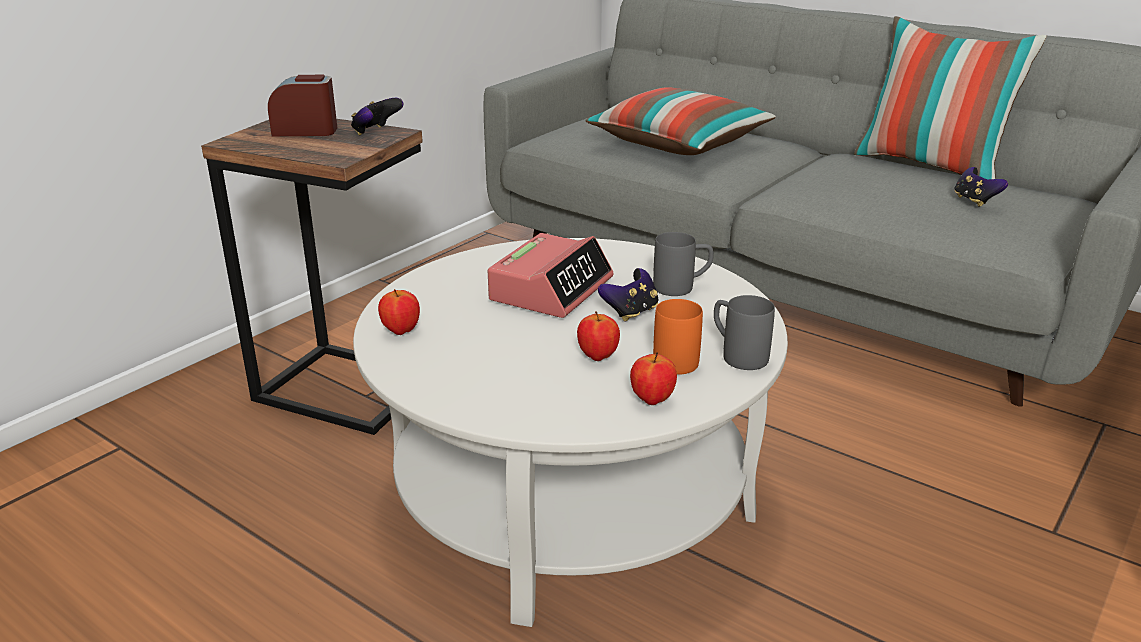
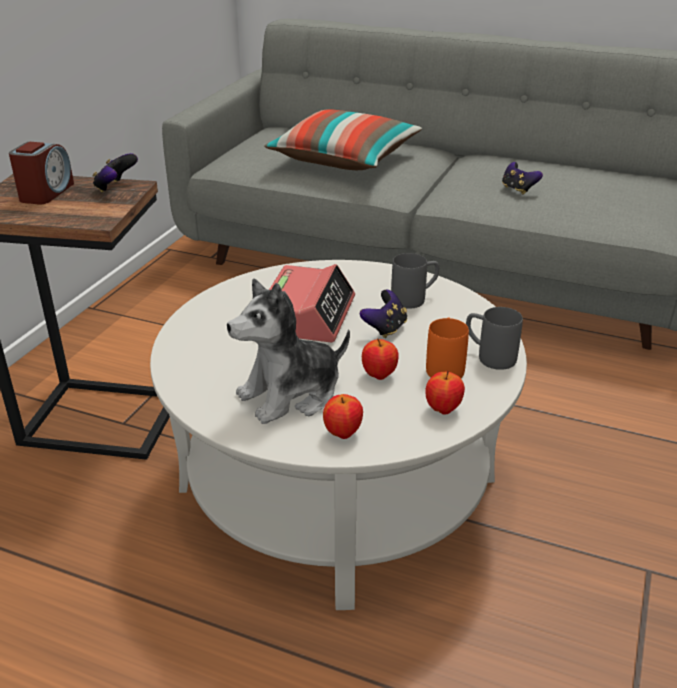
camera: 15 degrees left, 5 degrees up
alarm clock [268,75,337,137] -> alarm clock turned 120 degrees clockwise [9,142,74,204]
apple [378,289,420,335] -> apple moved to [323,394,363,439]
pillow [854,16,1047,179] -> none
game controller [954,167,1008,207] -> game controller moved to [502,162,543,194]
none -> plush toy [227,279,350,424]

